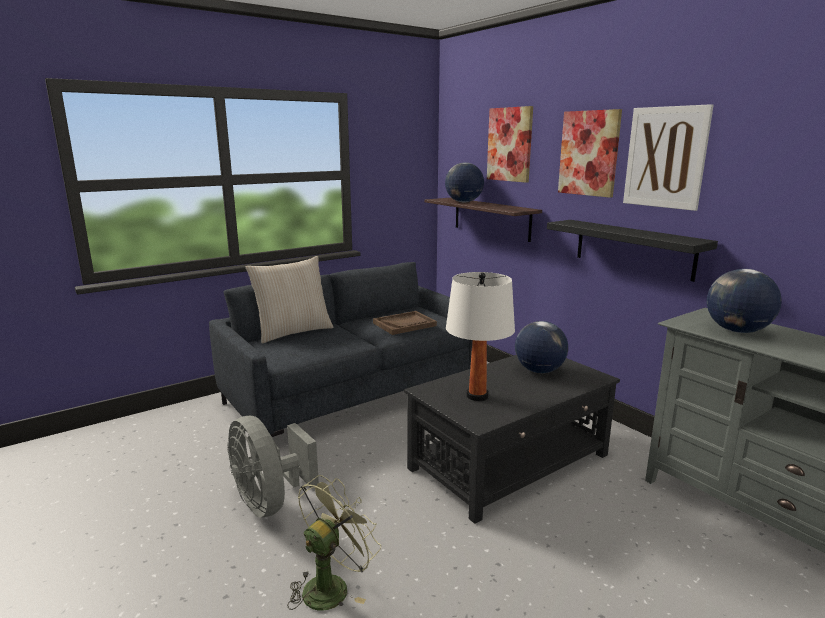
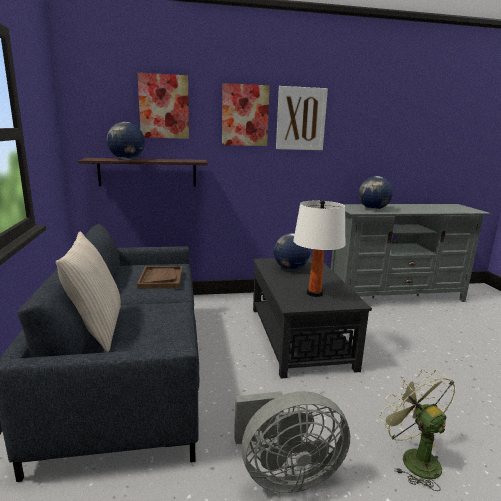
camera: 65 degrees left, 0 degrees up
black shelf [547,220,718,282] -> none

